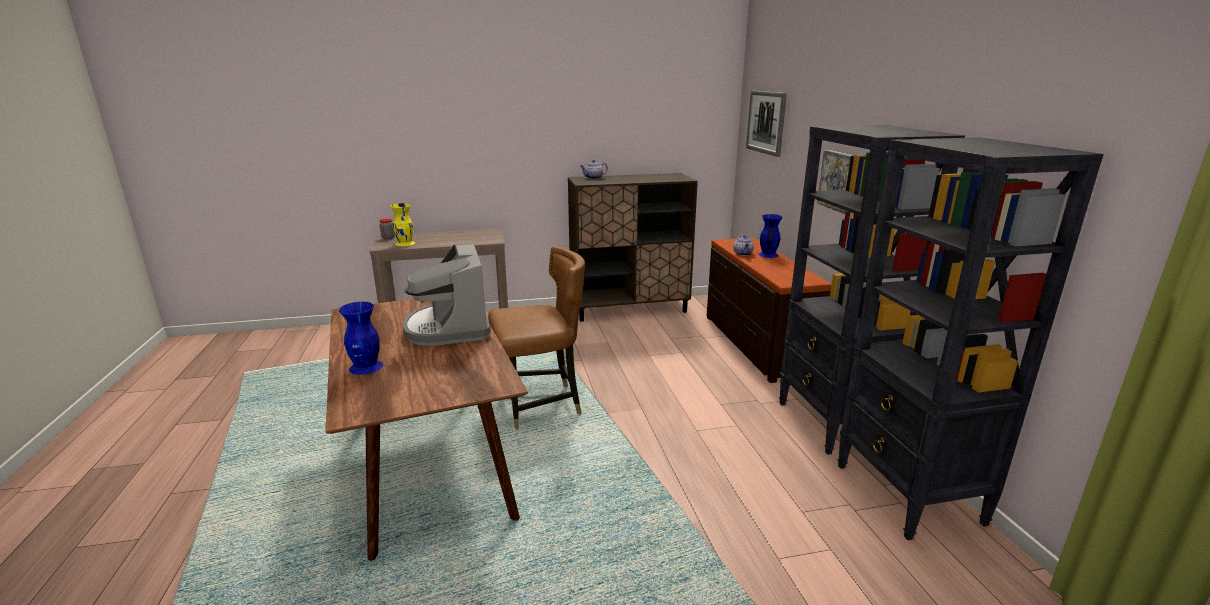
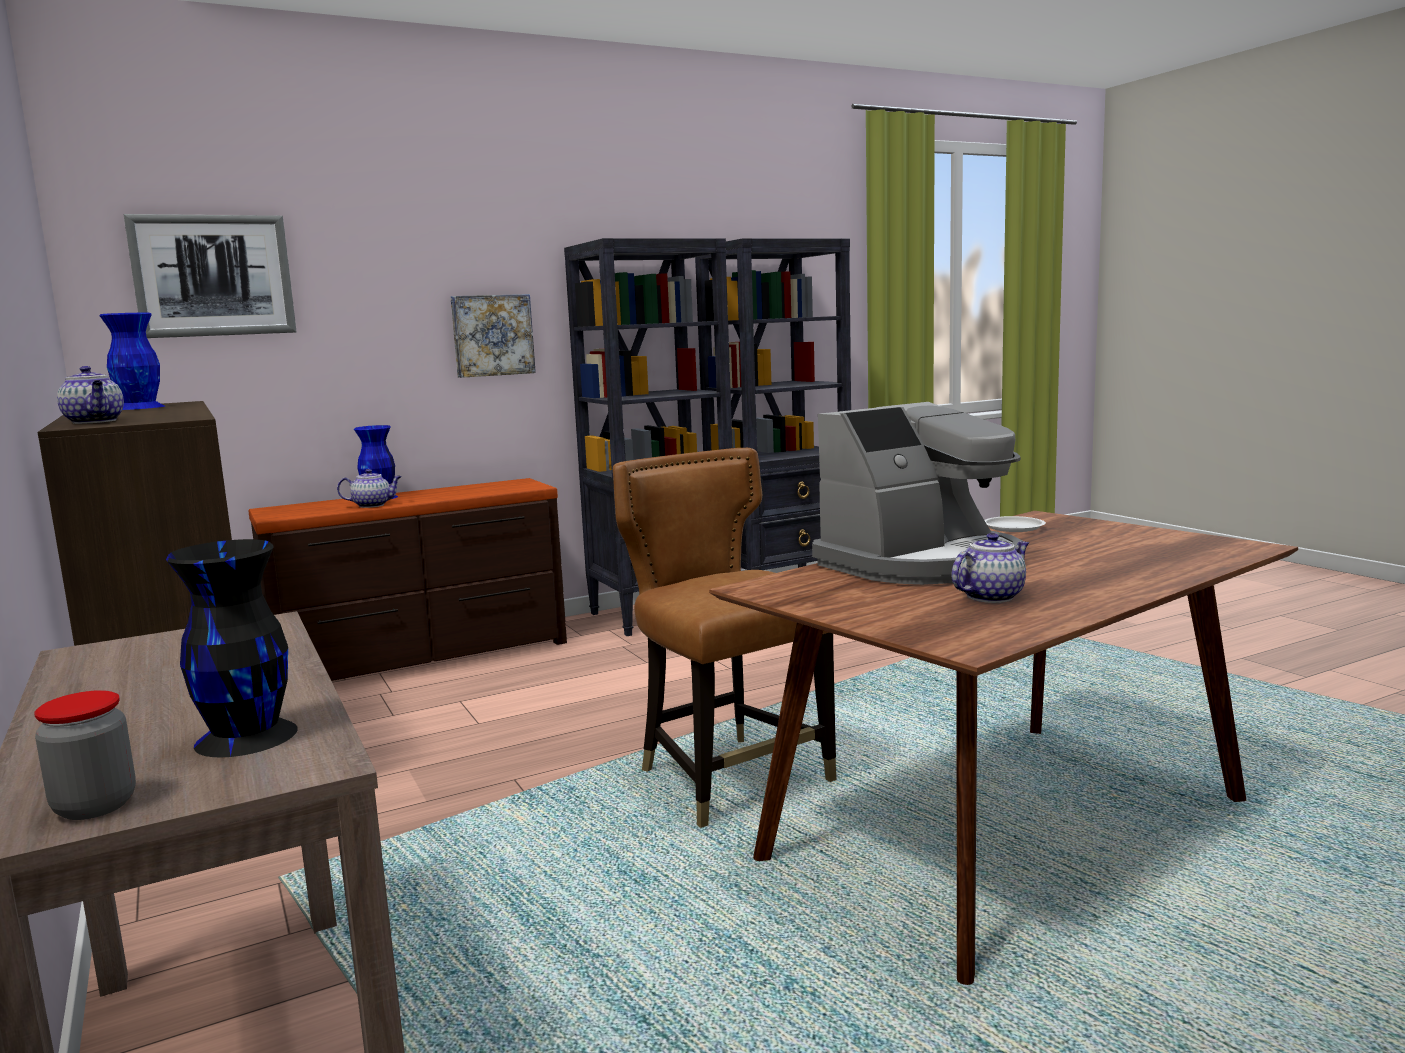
camera: 105 degrees left, 10 degrees down
blue vase [339,302,383,375] -> blue vase moved to [100,313,165,410]
yellow vase [390,203,415,246] -> black vase [166,539,298,758]
none -> teapot [952,533,1029,603]
none -> white plate [984,516,1046,532]

